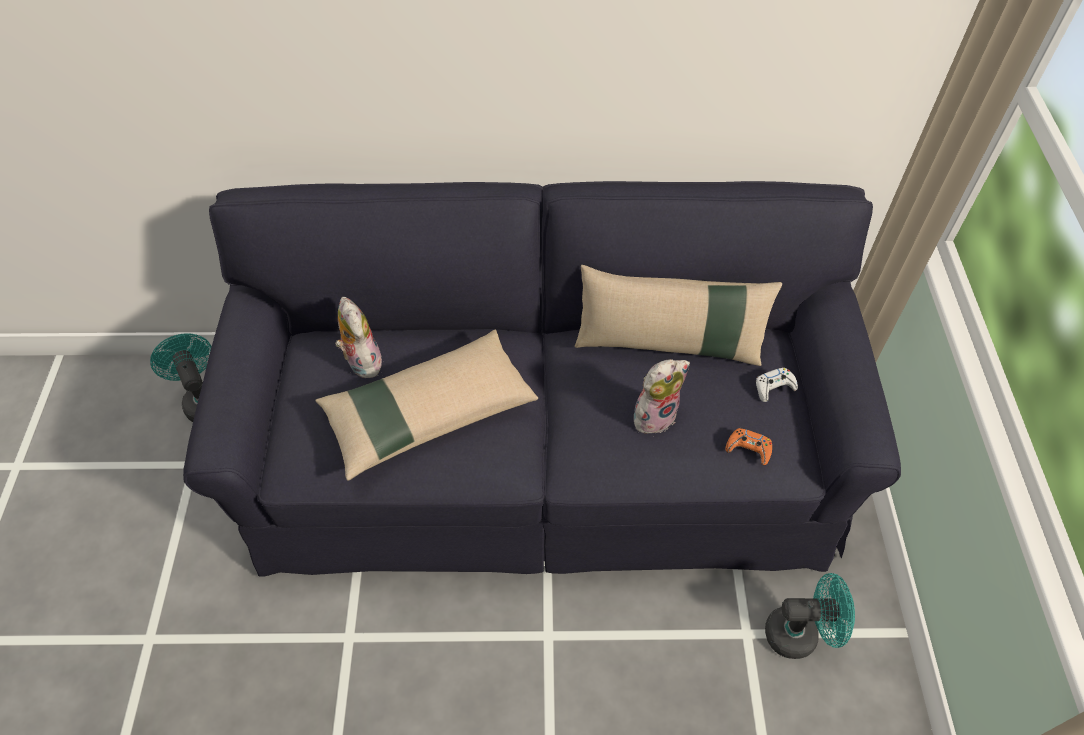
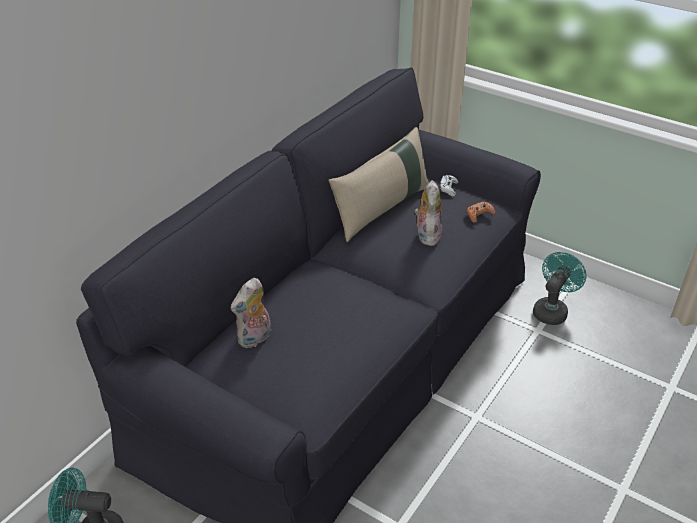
camera: 55 degrees left, 15 degrees down
beige pillow [315,329,538,481] -> none
plush toy [335,297,382,378] -> plush toy turned 60 degrees counterclockwise [231,278,271,348]

